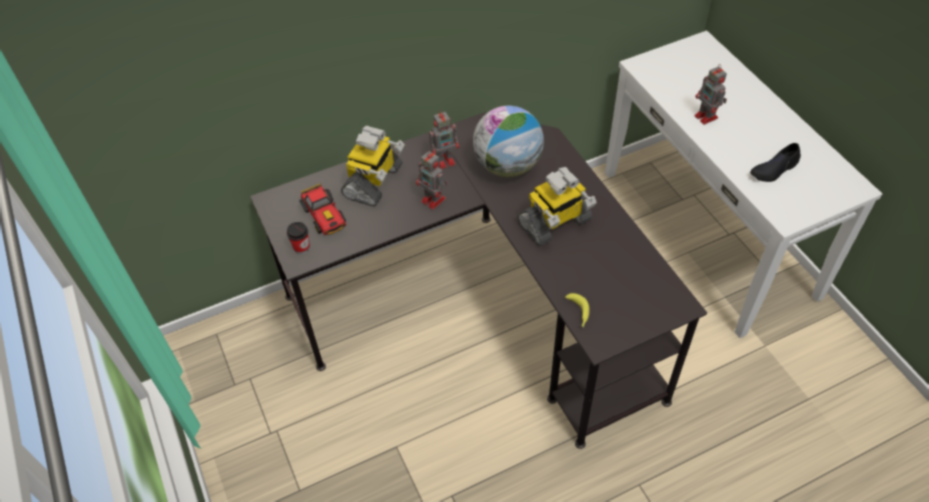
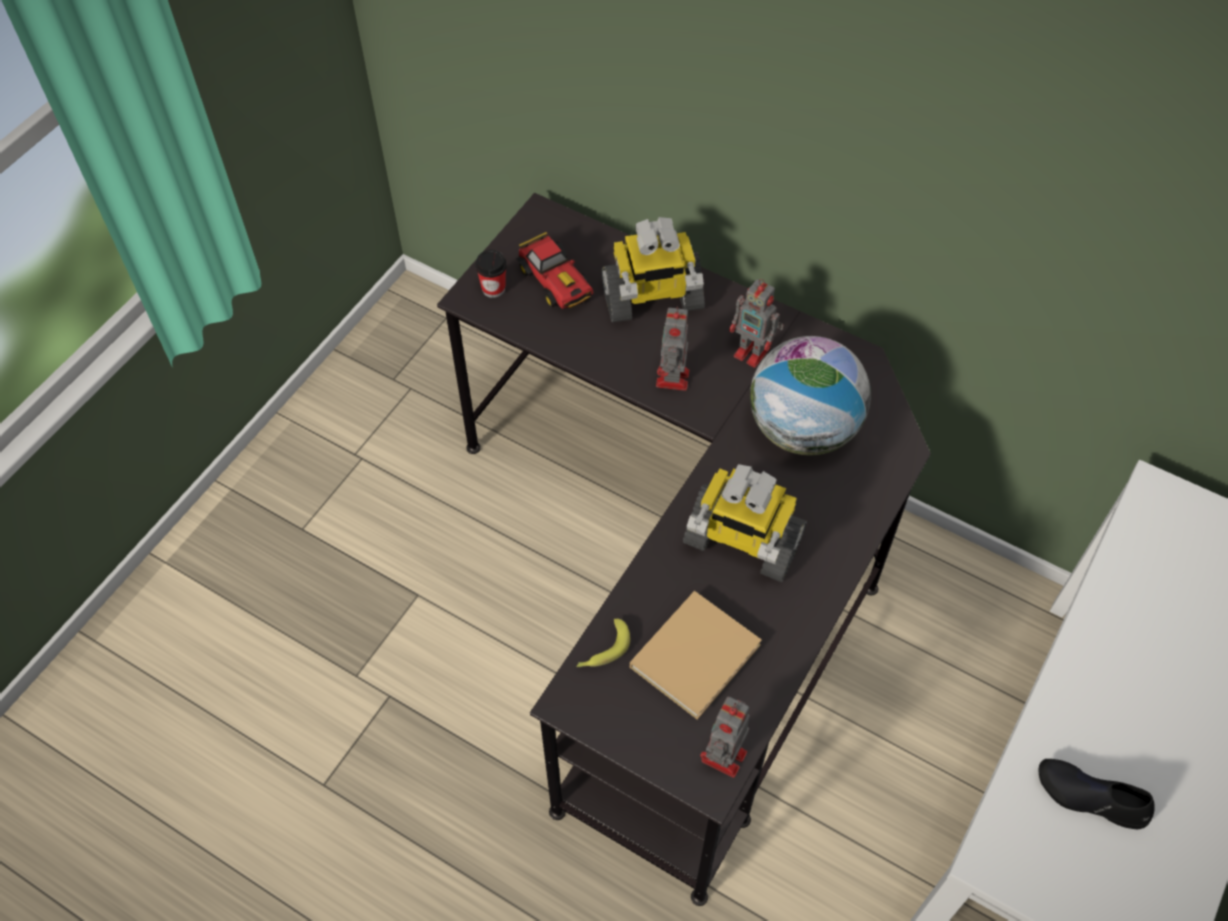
camera: 55 degrees right, 5 degrees up
toy car [299,183,346,235] -> toy car turned 60 degrees counterclockwise [516,232,593,309]
toy robot [694,64,727,125] -> toy robot moved to [700,697,750,778]
none -> beige book [630,591,762,720]

